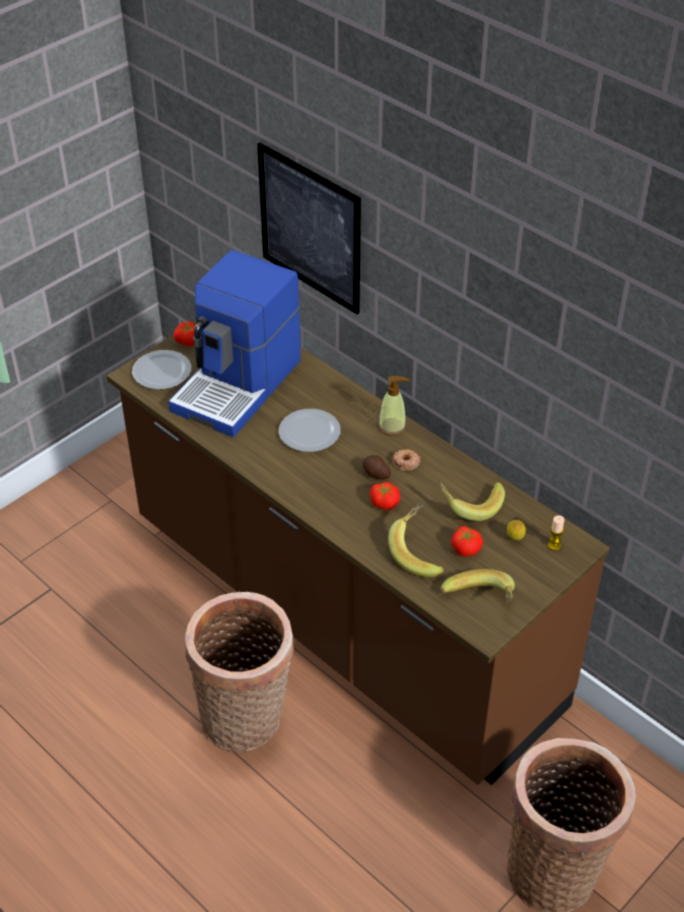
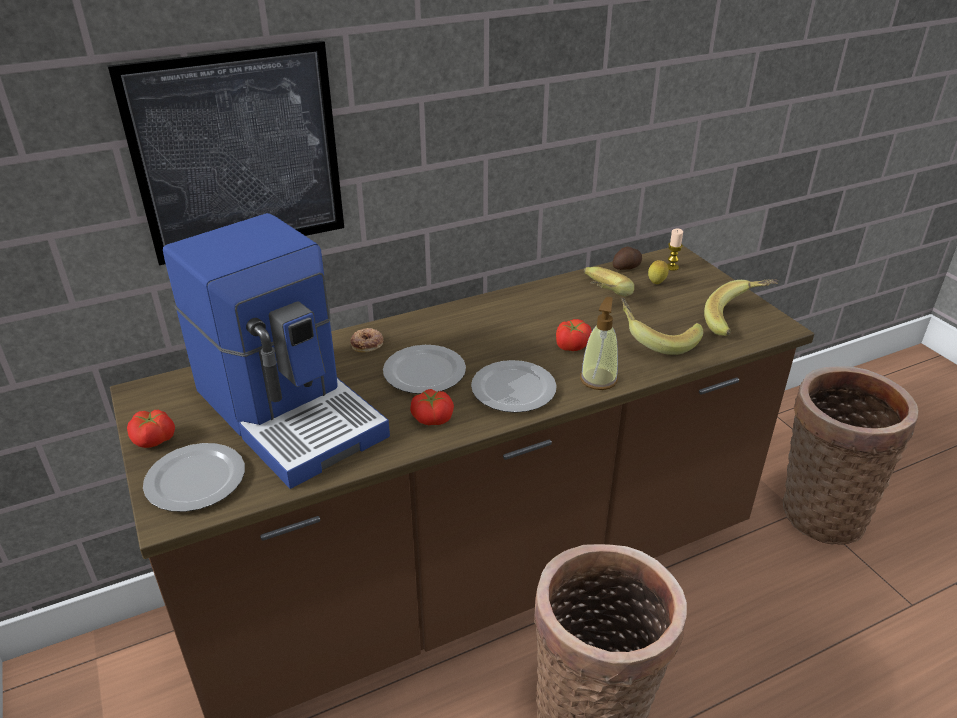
camera: 70 degrees left, 10 degrees down
potato [363,455,391,480] -> potato moved to [613,247,642,270]
soap dispenser [378,376,409,436] -> soap dispenser moved to [580,297,618,390]
donut [392,449,420,471] -> donut moved to [350,328,383,352]
tomato [451,526,483,557] -> tomato moved to [410,389,454,425]
none -> plate [471,360,557,413]

